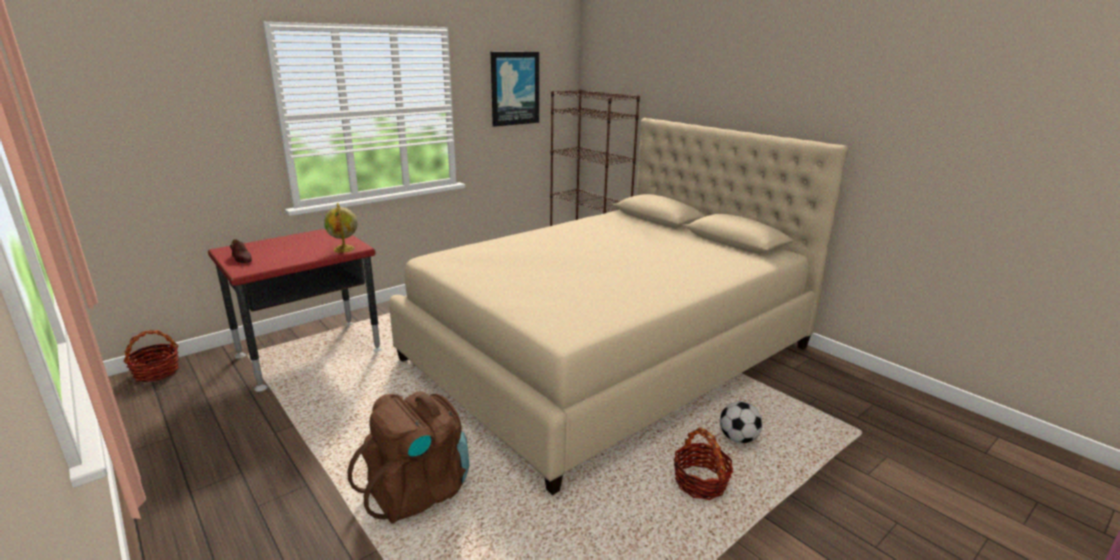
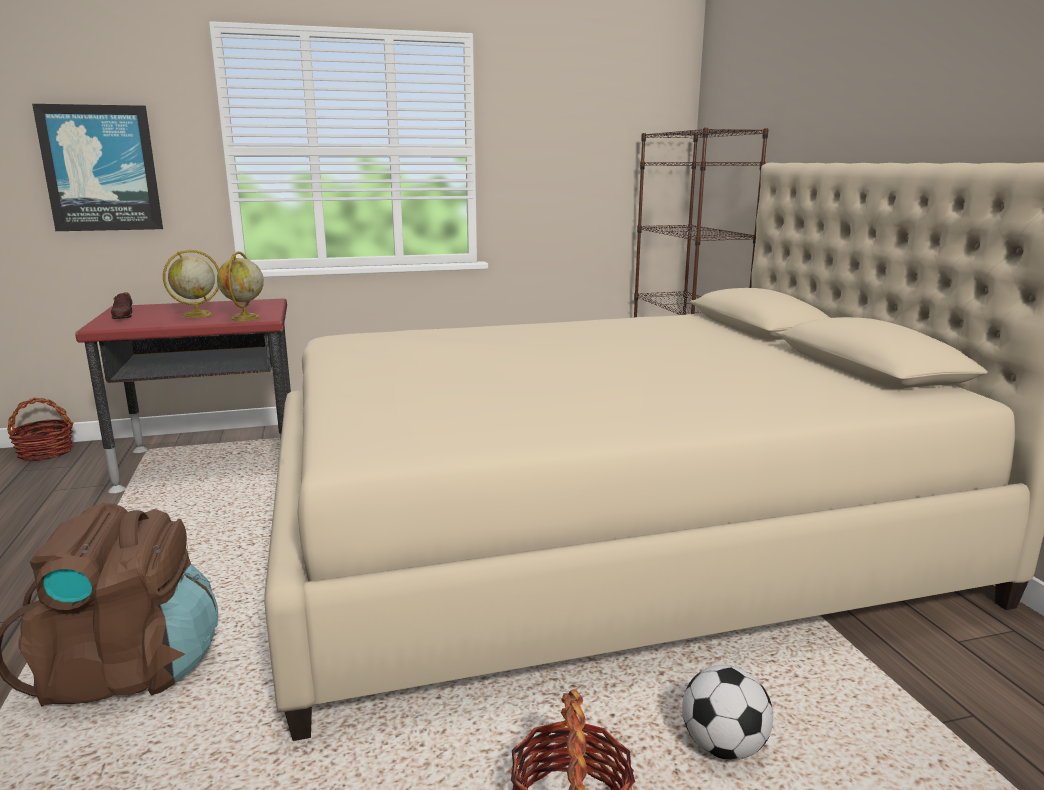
camera: 25 degrees right, 5 degrees down
picture [491,52,539,127] -> picture moved to [32,104,163,231]
none -> globe [163,250,219,318]

